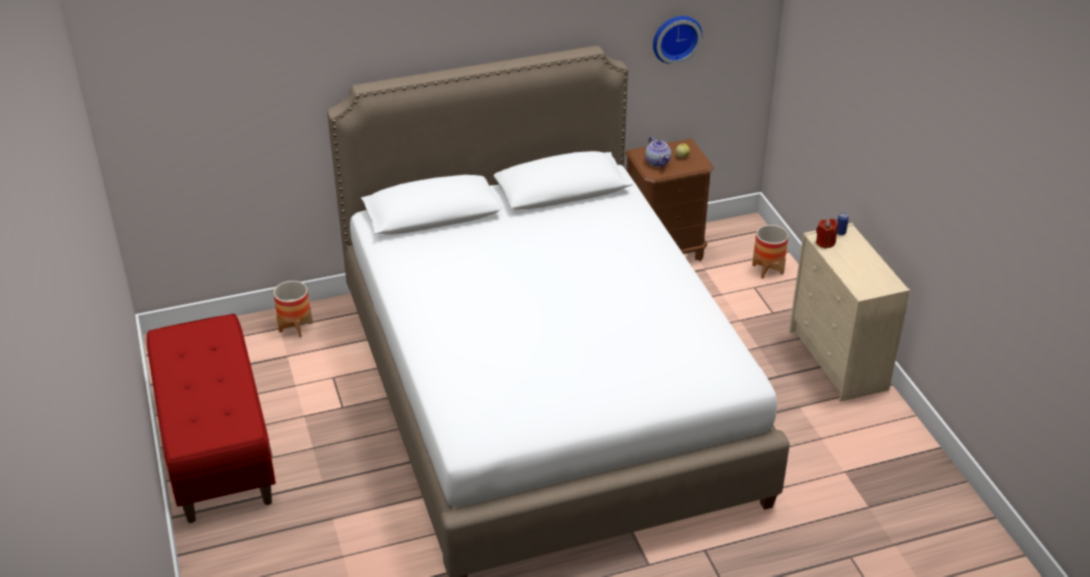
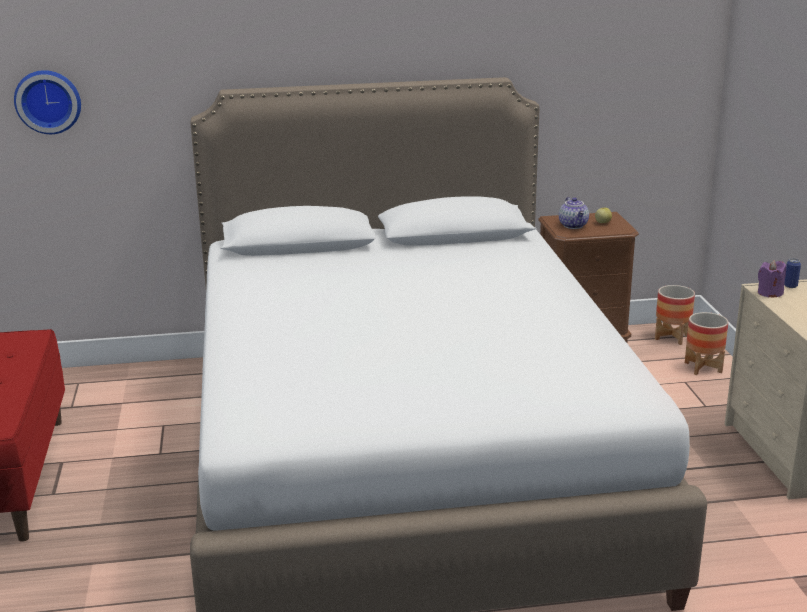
camera: 10 degrees right, 15 degrees down
planter [273,281,313,338] -> planter moved to [655,285,695,345]
wall clock [653,16,702,64] -> wall clock moved to [14,70,81,134]
red candle [816,218,838,249] -> purple candle [758,260,786,298]

